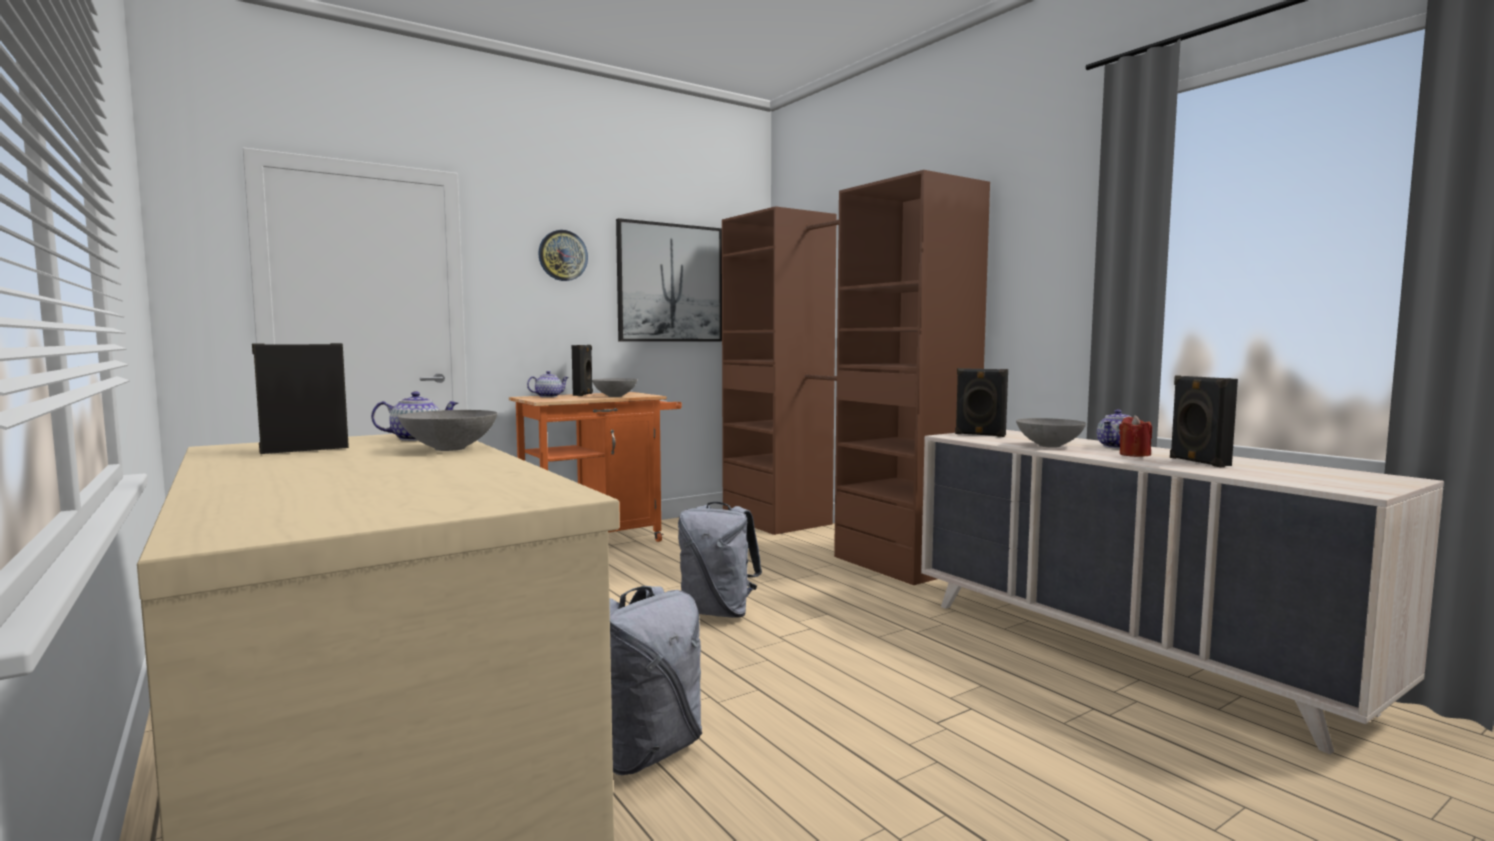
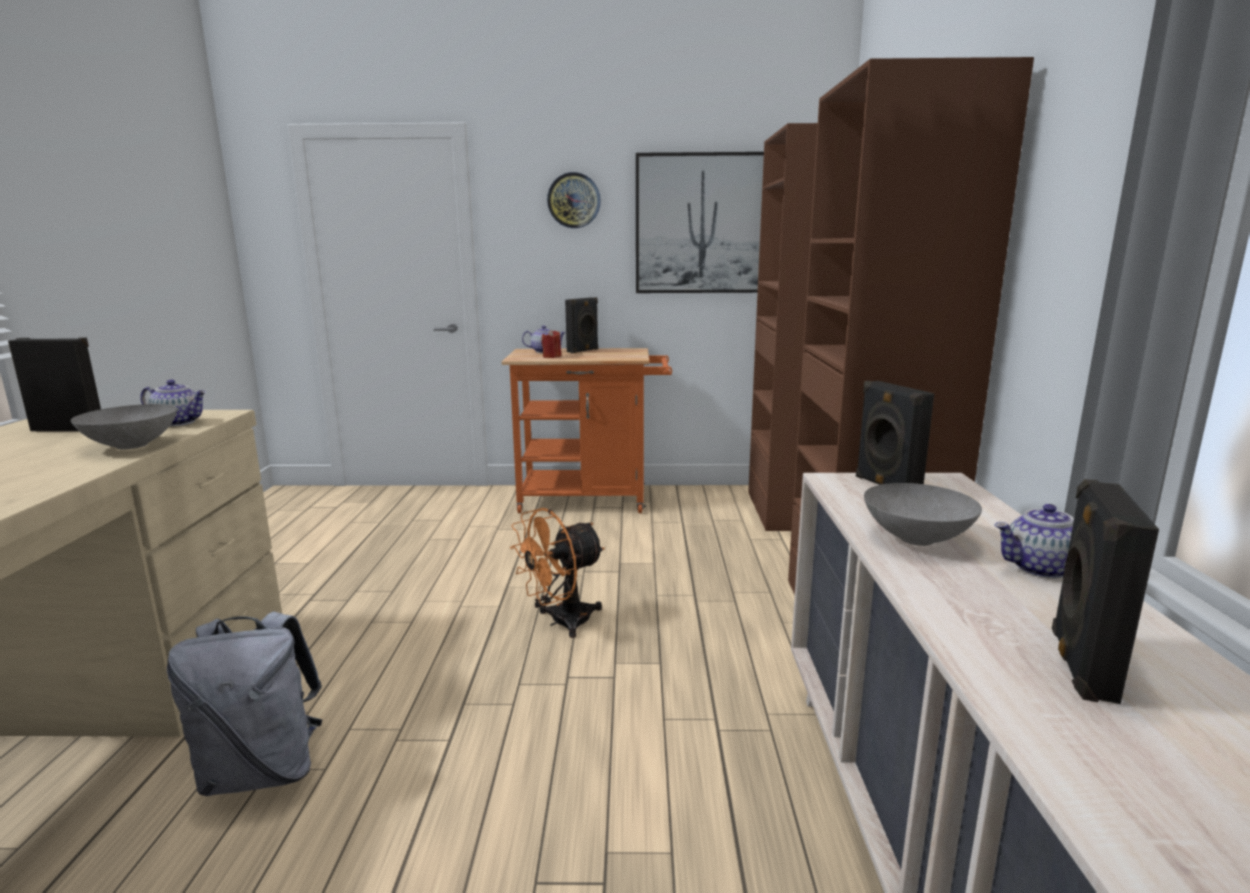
camera: 35 degrees right, 10 degrees up
grey bowl [592,378,638,397] -> none
grey backpack [678,502,762,618] -> orange fan [510,508,605,638]
red candle [1119,415,1152,457] -> red candle moved to [541,330,561,358]

